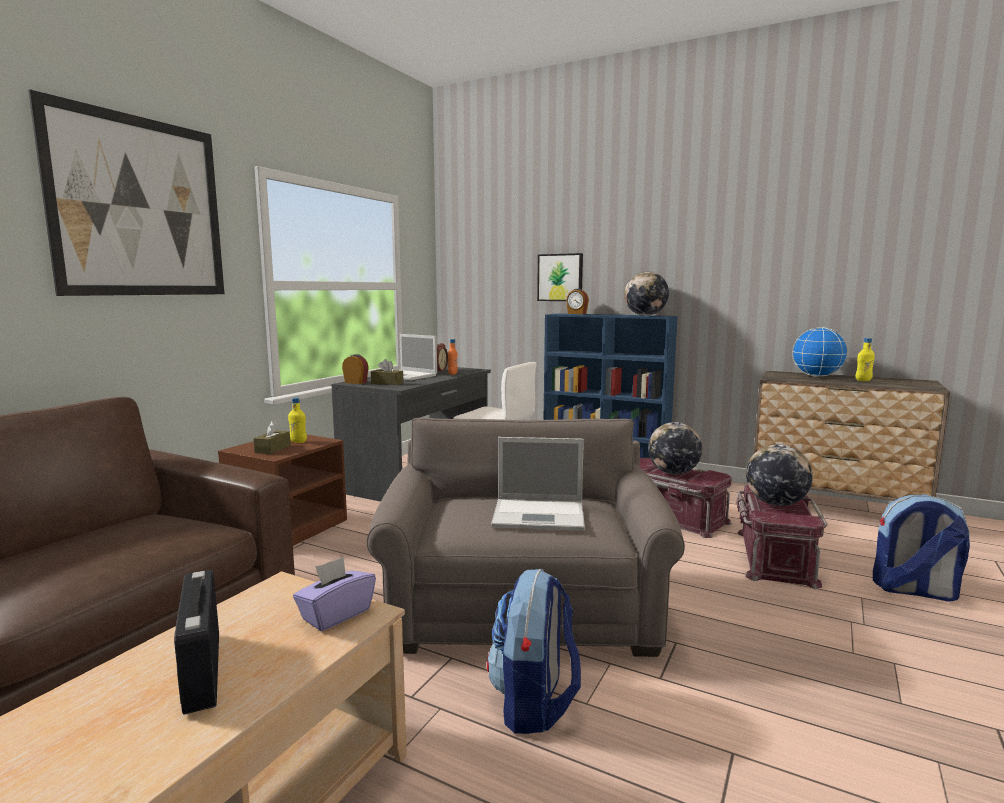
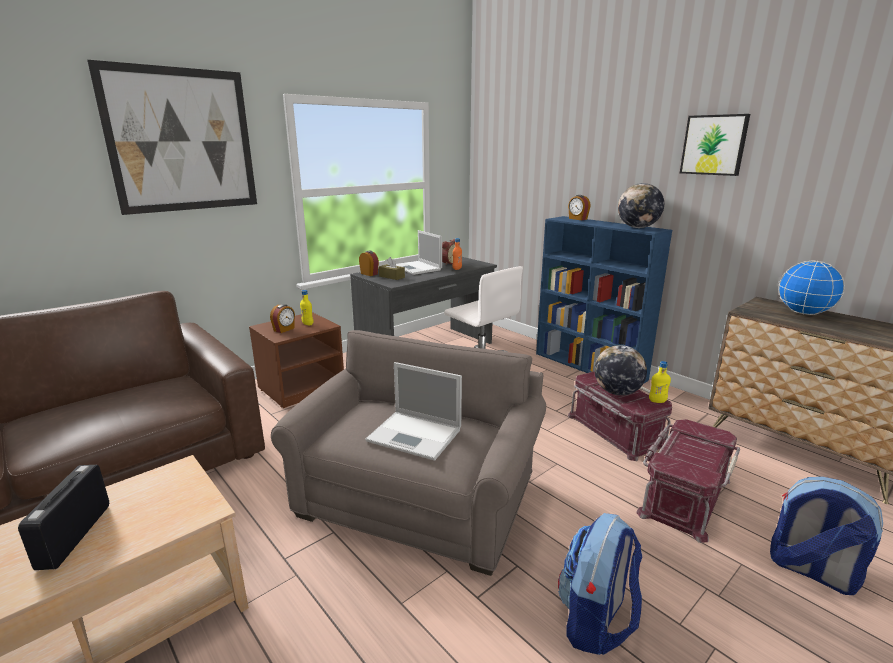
camera: 20 degrees right, 10 degrees up
brown tissue box [253,420,291,454] -> alarm clock [270,304,295,333]
purple tissue box [293,557,376,631] -> none
backpack [487,569,581,734] -> backpack moved to [558,513,643,655]
picture [537,253,583,301] -> picture moved to [680,114,750,176]
globe [746,445,813,506] -> none
yellow bottle [855,338,875,381] -> yellow bottle moved to [649,361,671,403]

